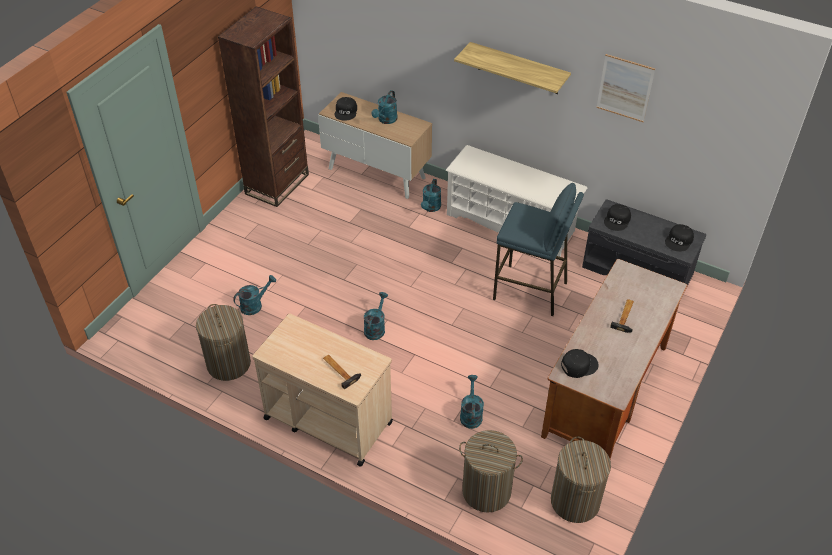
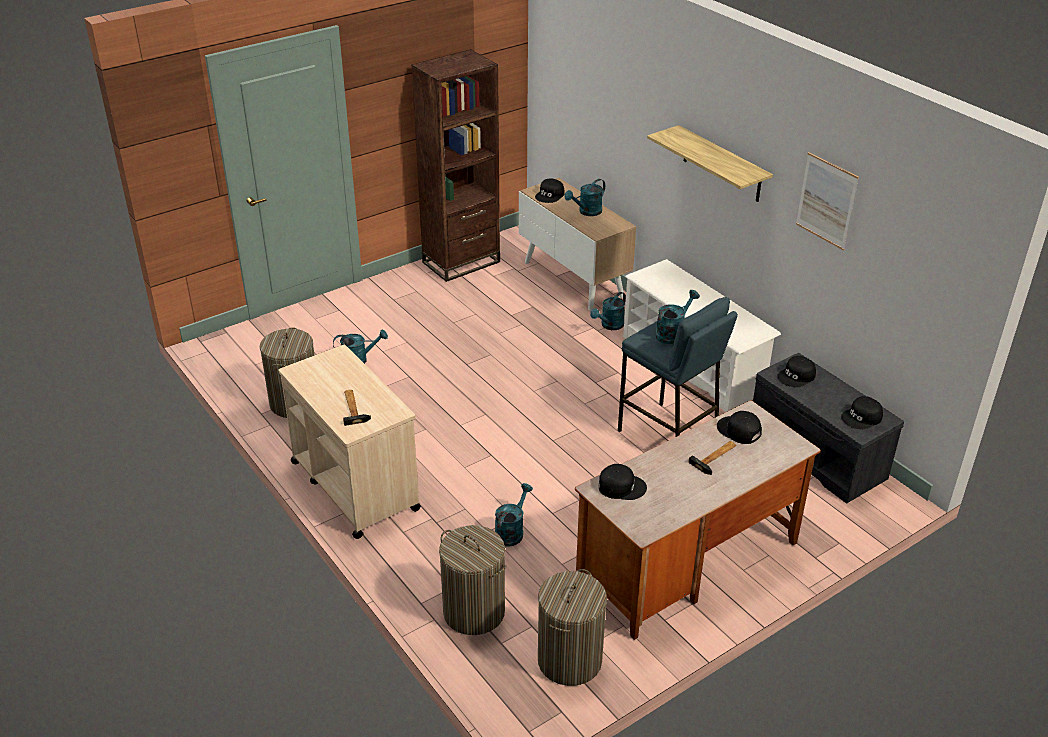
camera: 25 degrees right, 10 degrees down
turquoise watering can [364,292,388,340] -> turquoise watering can moved to [655,290,700,344]
none -> black cap [717,411,762,444]

